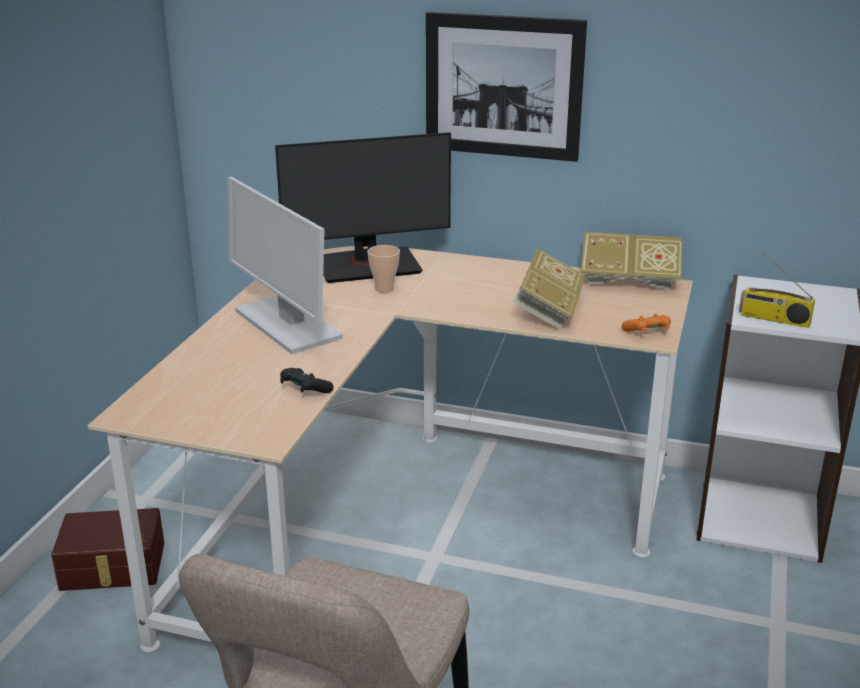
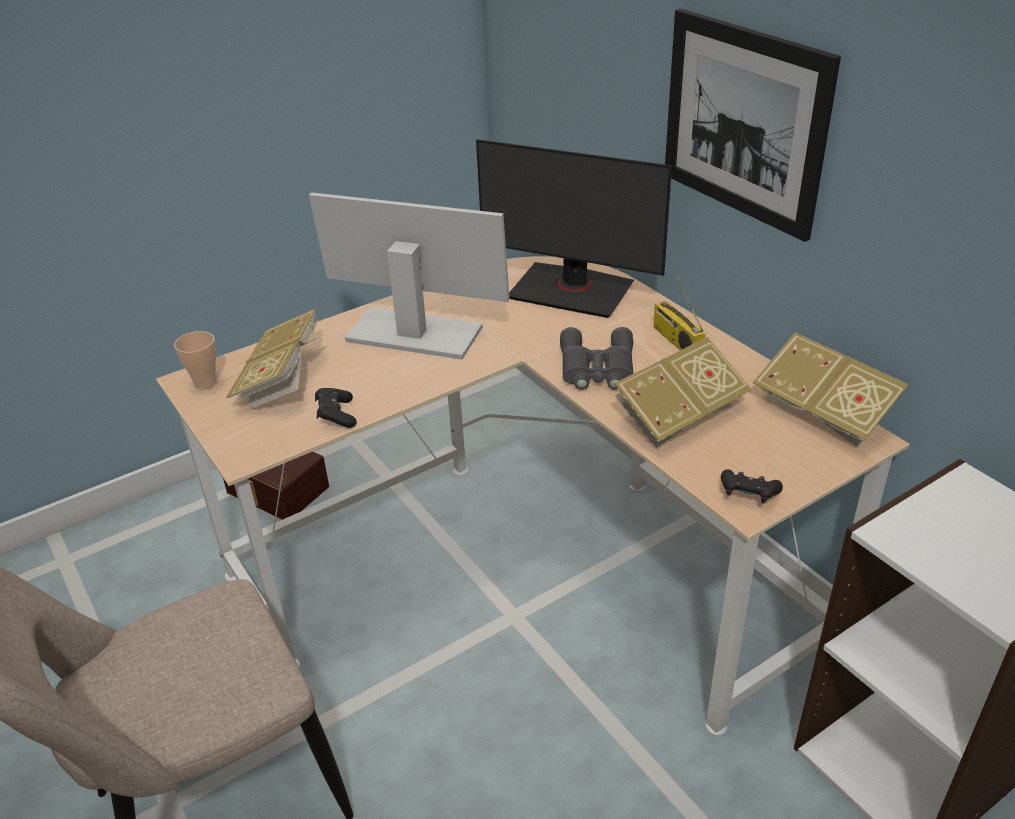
camera: 40 degrees right, 10 degrees up
monitor [227,177,343,354] -> monitor turned 105 degrees clockwise [309,192,510,360]
cup [367,245,400,293] -> cup moved to [174,331,217,389]
orange game controller [622,314,671,333] -> black game controller [721,469,783,503]
radio [739,252,815,328] -> radio moved to [653,268,706,350]
none -> book [226,308,324,410]
none -> grey binoculars [560,327,633,390]

